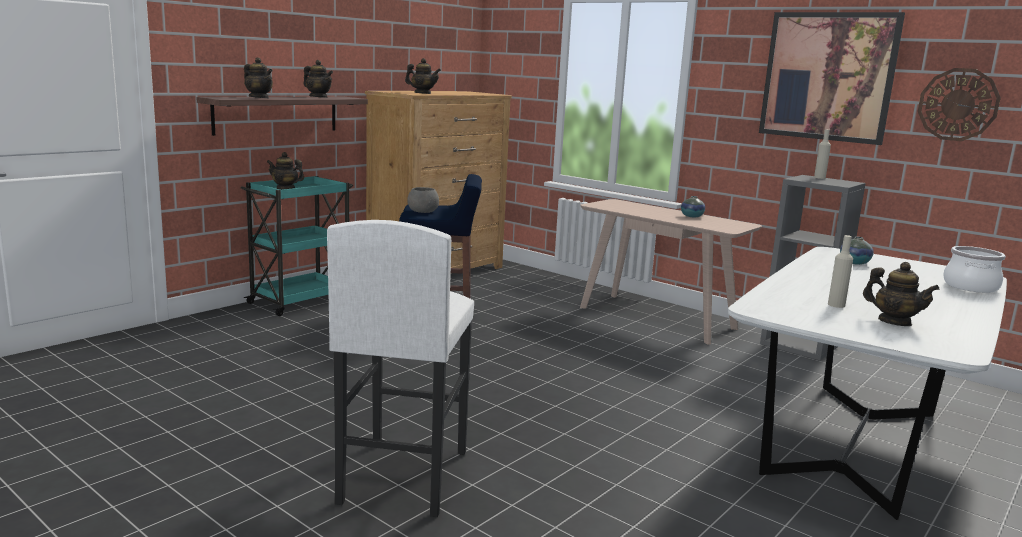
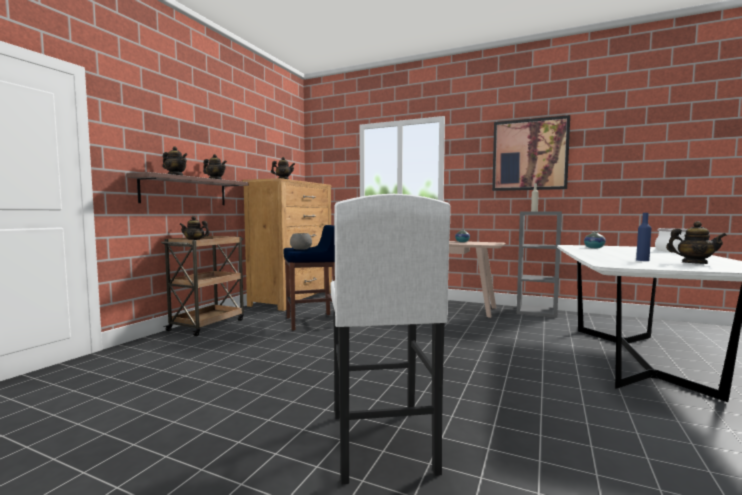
camera: 15 degrees left, 10 degrees down
turquoise cart [241,176,353,316] -> brown cart [161,236,244,336]
beige bottle [828,235,853,308] -> blue bottle [636,213,651,261]
wall clock [918,68,1001,141] -> none

